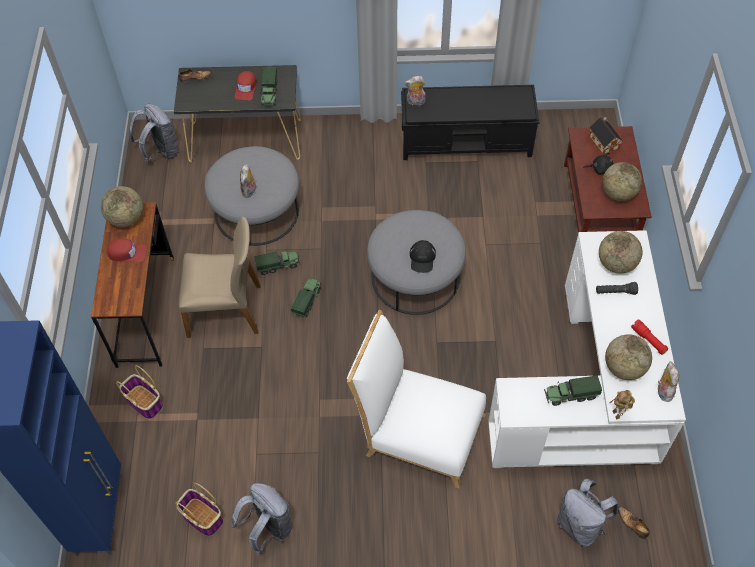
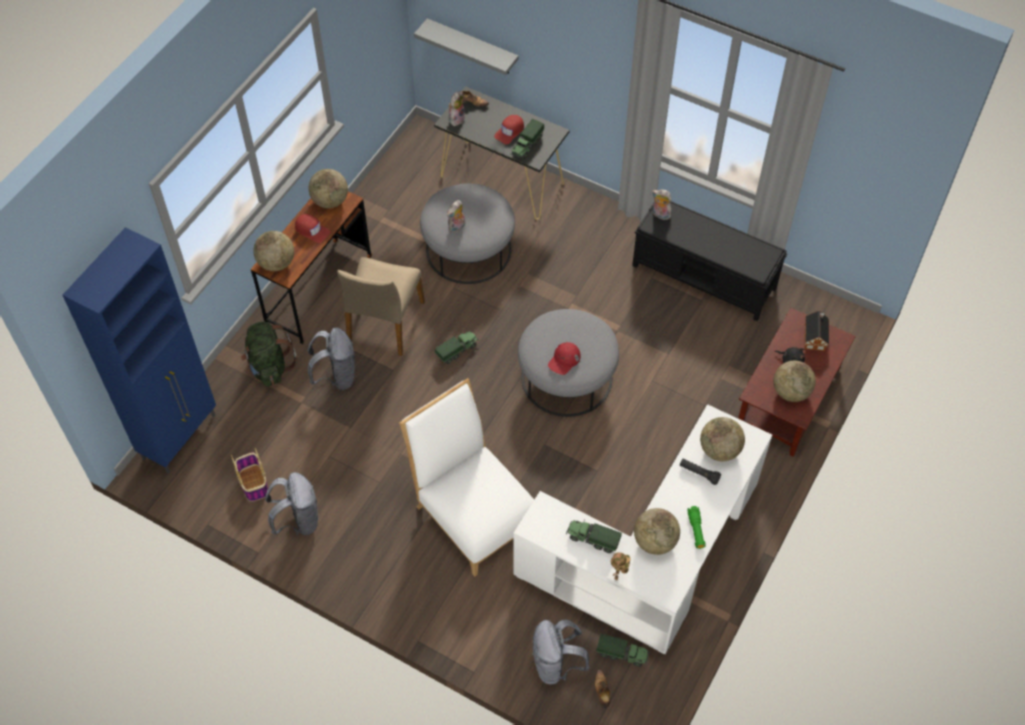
camera: 30 degrees right, 0 degrees up
basket [116,365,163,419] -> green backpack [241,322,297,387]
grey backpack [129,104,178,162] -> grey backpack moved to [307,327,356,390]
beige chair [179,216,261,338] -> beige chair turned 75 degrees clockwise [337,257,425,356]
toy truck [254,249,300,275] -> toy truck moved to [597,634,650,667]
black cap [410,240,436,273] -> red cap [548,342,581,375]
red flashlight [631,320,668,355] -> green flashlight [687,506,705,549]
plush toy [658,361,679,402] -> plush toy moved to [448,91,465,126]
none -> globe [253,231,294,271]
none -> grey shelf [414,18,519,75]

